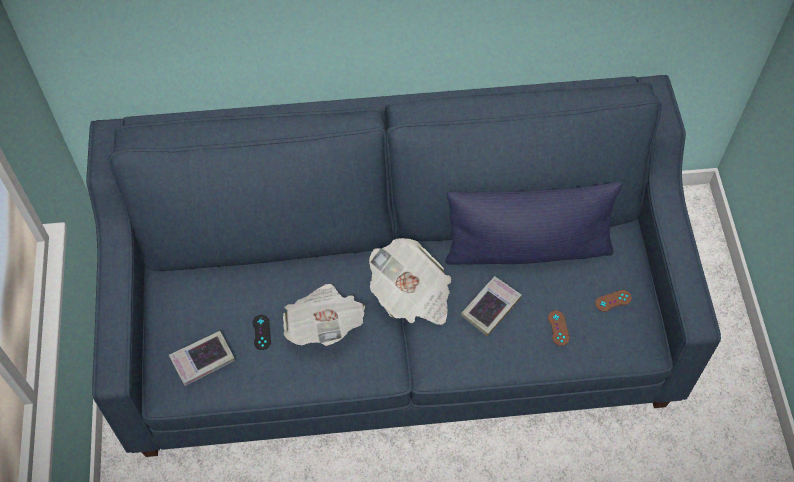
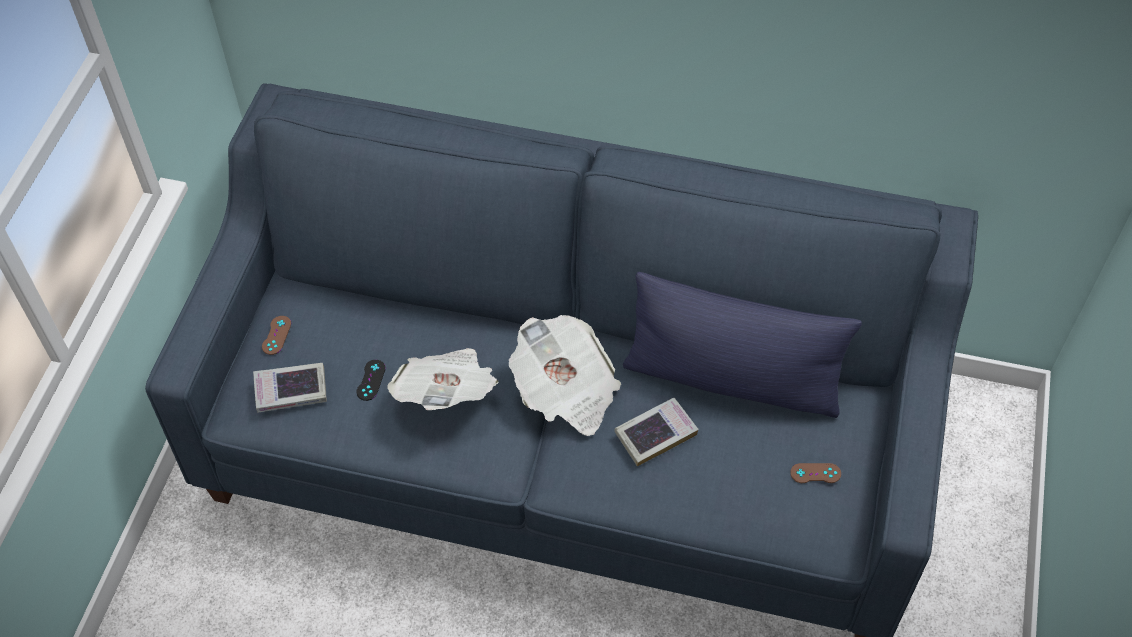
camera: 20 degrees right, 5 degrees down
brown game controller [548,311,569,346] -> brown game controller moved to [262,316,291,355]

